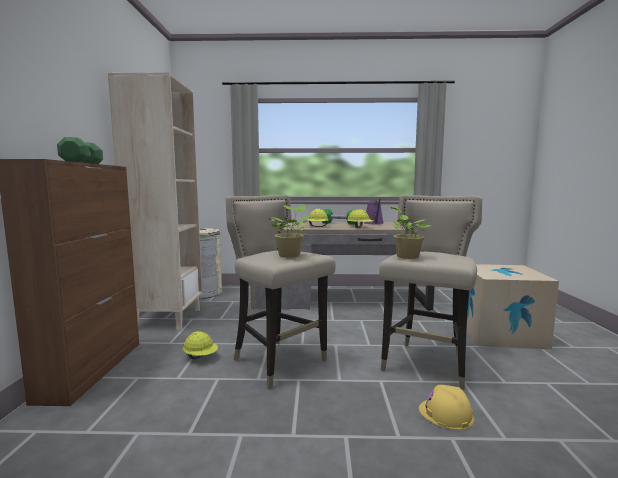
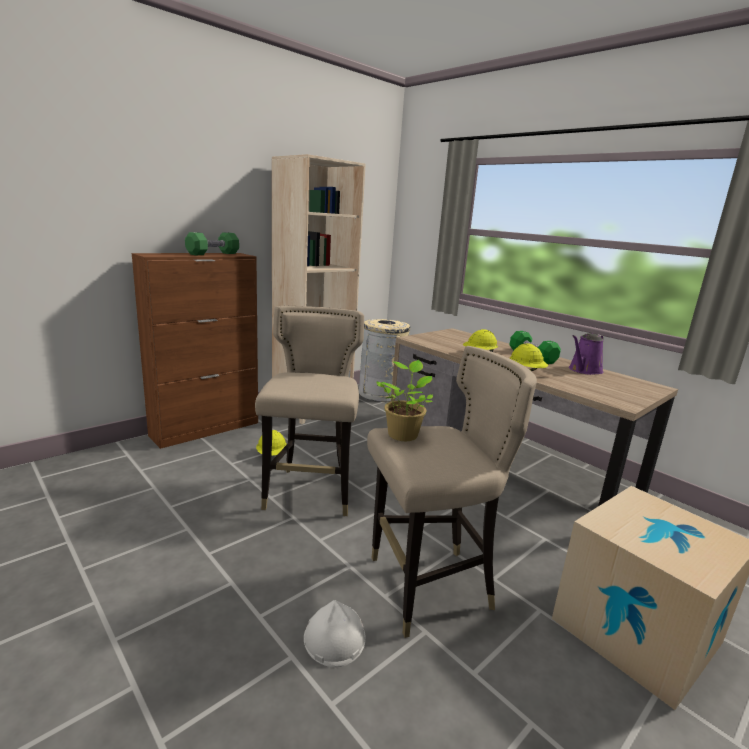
camera: 45 degrees right, 10 degrees up
potted plant [268,205,311,258] -> none
yellow hard hat [419,385,475,430] -> white hard hat [304,600,366,667]

